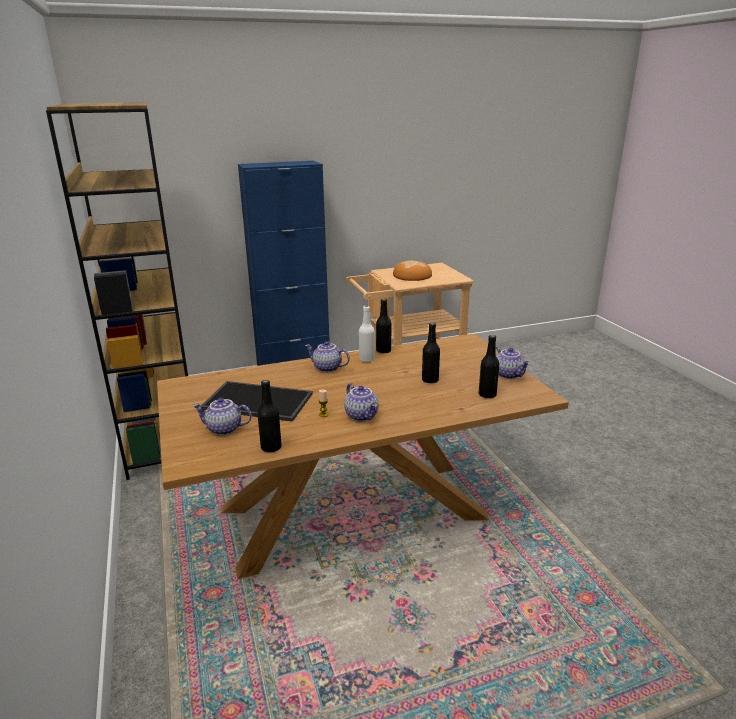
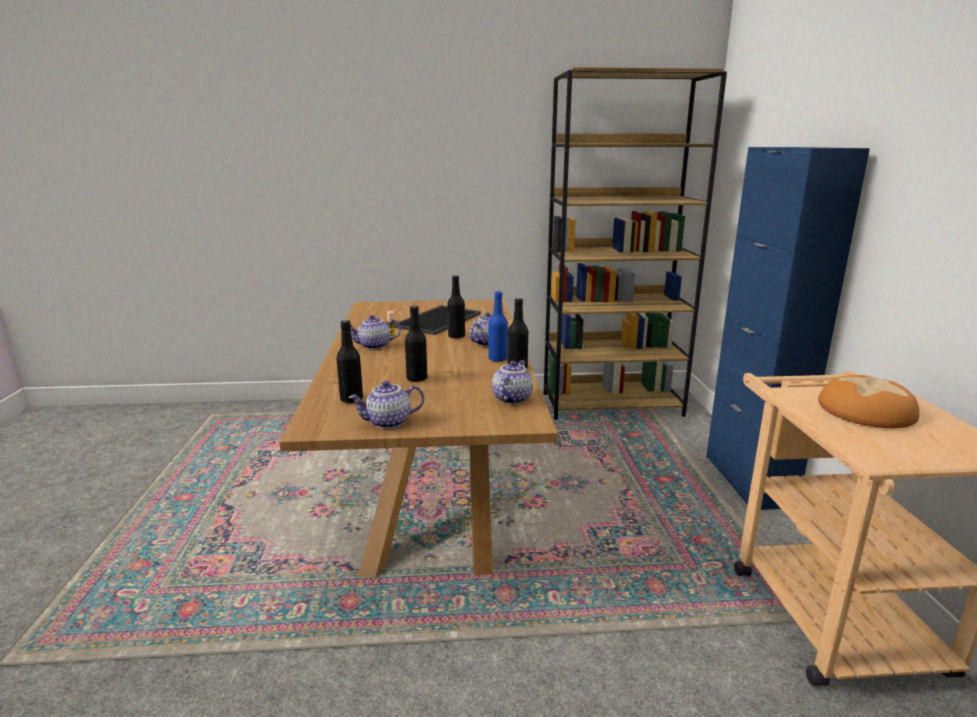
camera: 105 degrees right, 5 degrees down
teapot [193,398,252,435] -> teapot moved to [492,360,533,404]
black bottle [257,380,282,452] -> black bottle moved to [447,275,465,339]
white bottle [359,305,375,362] -> blue bottle [488,291,508,362]

